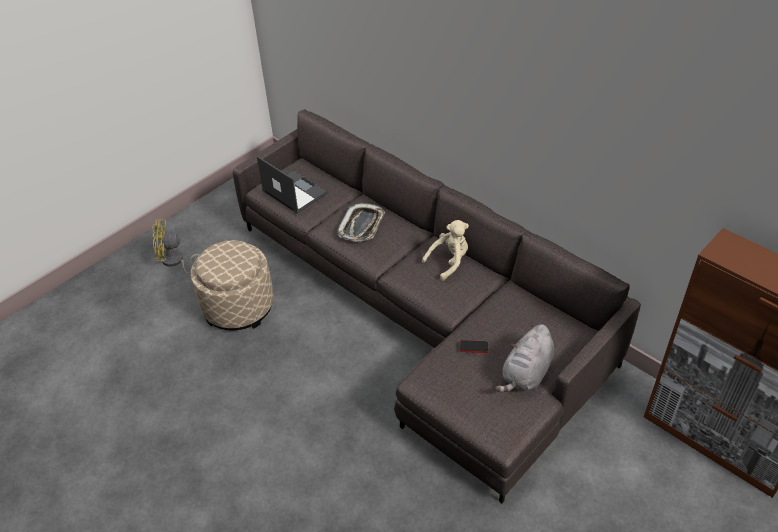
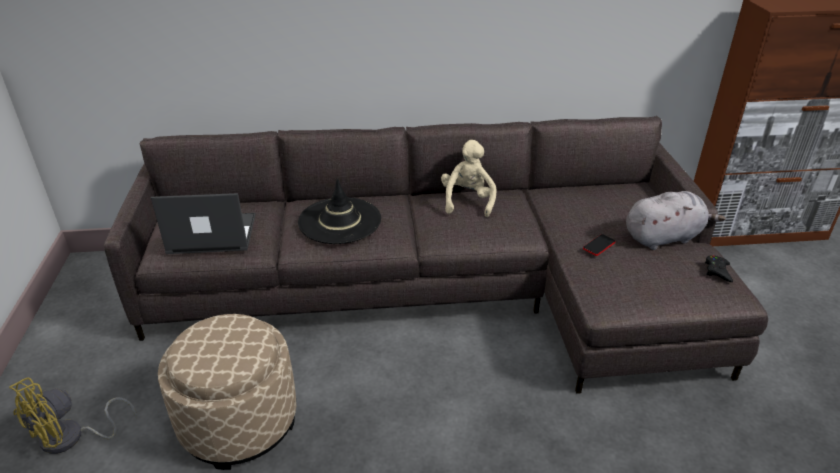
camera: 50 degrees left, 10 degrees down
tray [337,203,385,242] -> black hat [298,178,381,244]
grey plush toy [495,324,554,392] -> grey plush toy turned 90 degrees counterclockwise [626,191,726,250]
none -> black game controller [705,255,733,282]

